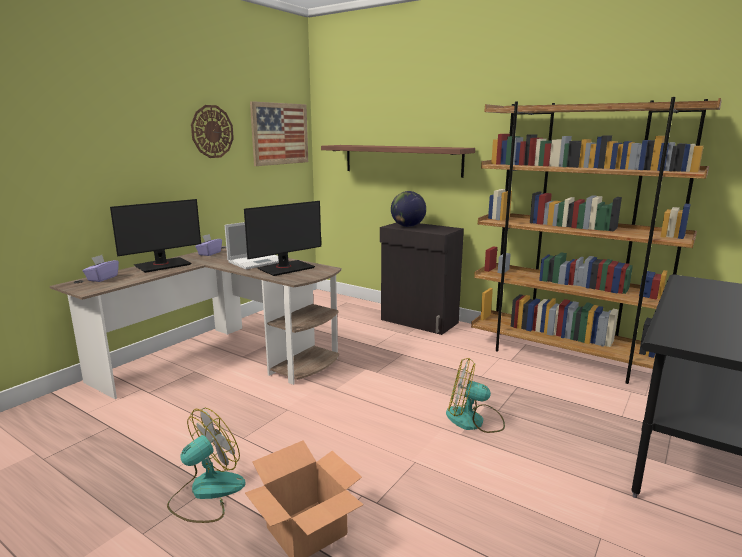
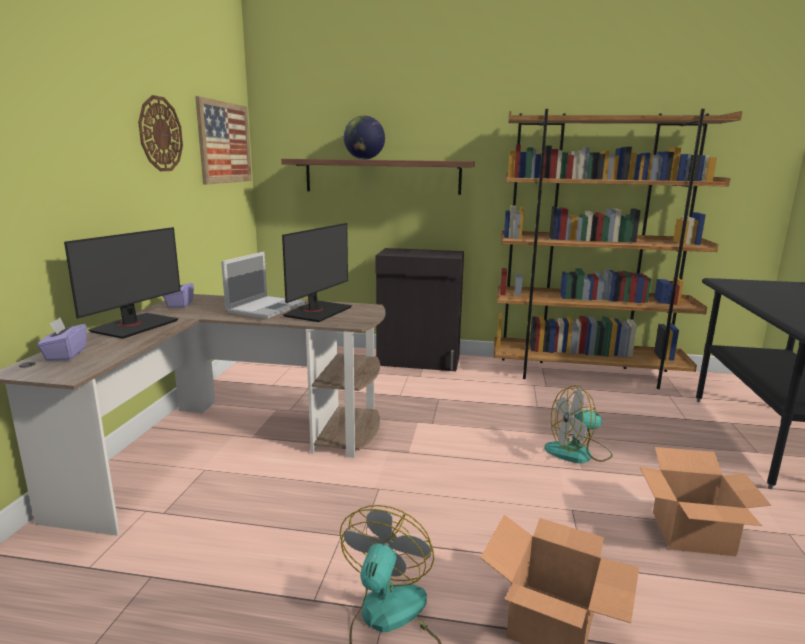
camera: 25 degrees left, 0 degrees up
globe [391,191,426,227] -> globe moved to [344,116,385,160]
none -> cardboard box [640,447,771,556]

